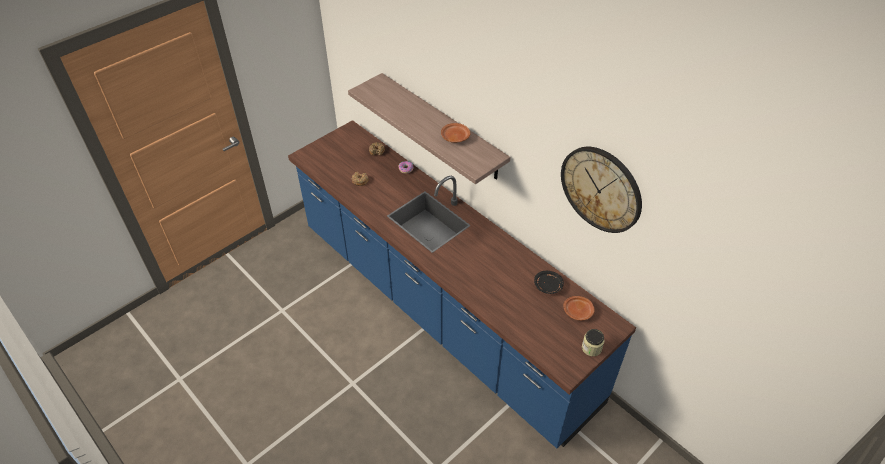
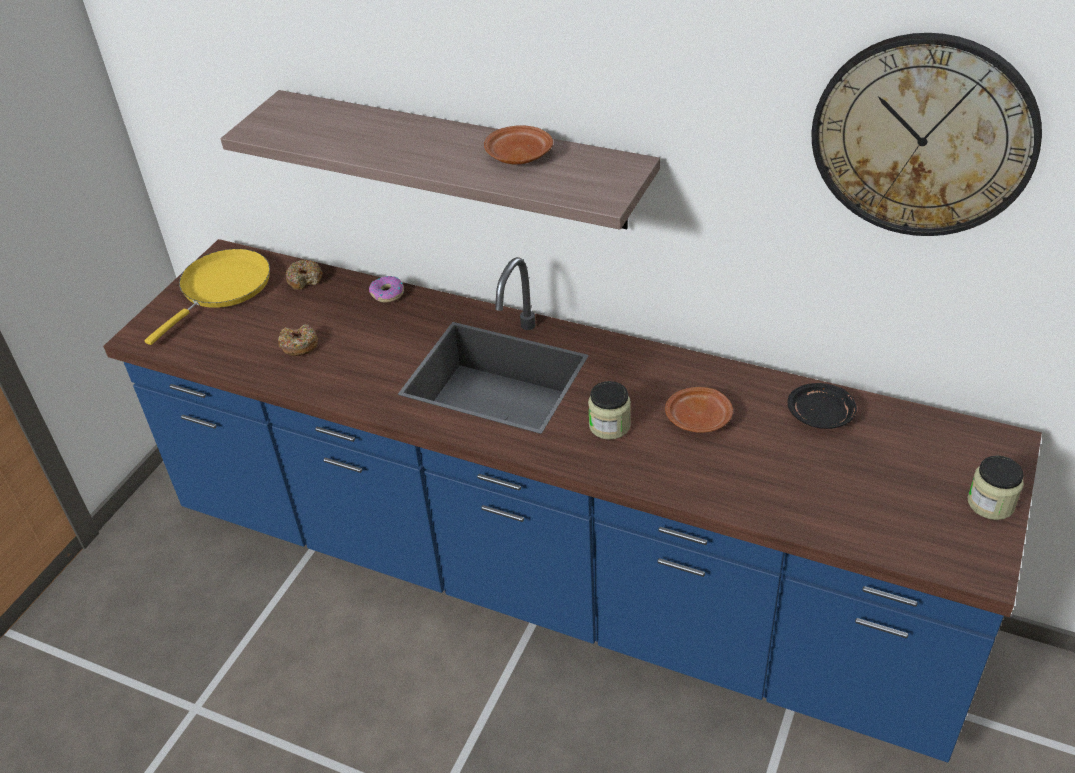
camera: 20 degrees left, 5 degrees down
brown plate [563,296,594,321] -> brown plate moved to [665,387,733,433]
none -> yellow frying pan [145,249,270,345]
none -> jar [588,381,631,440]

